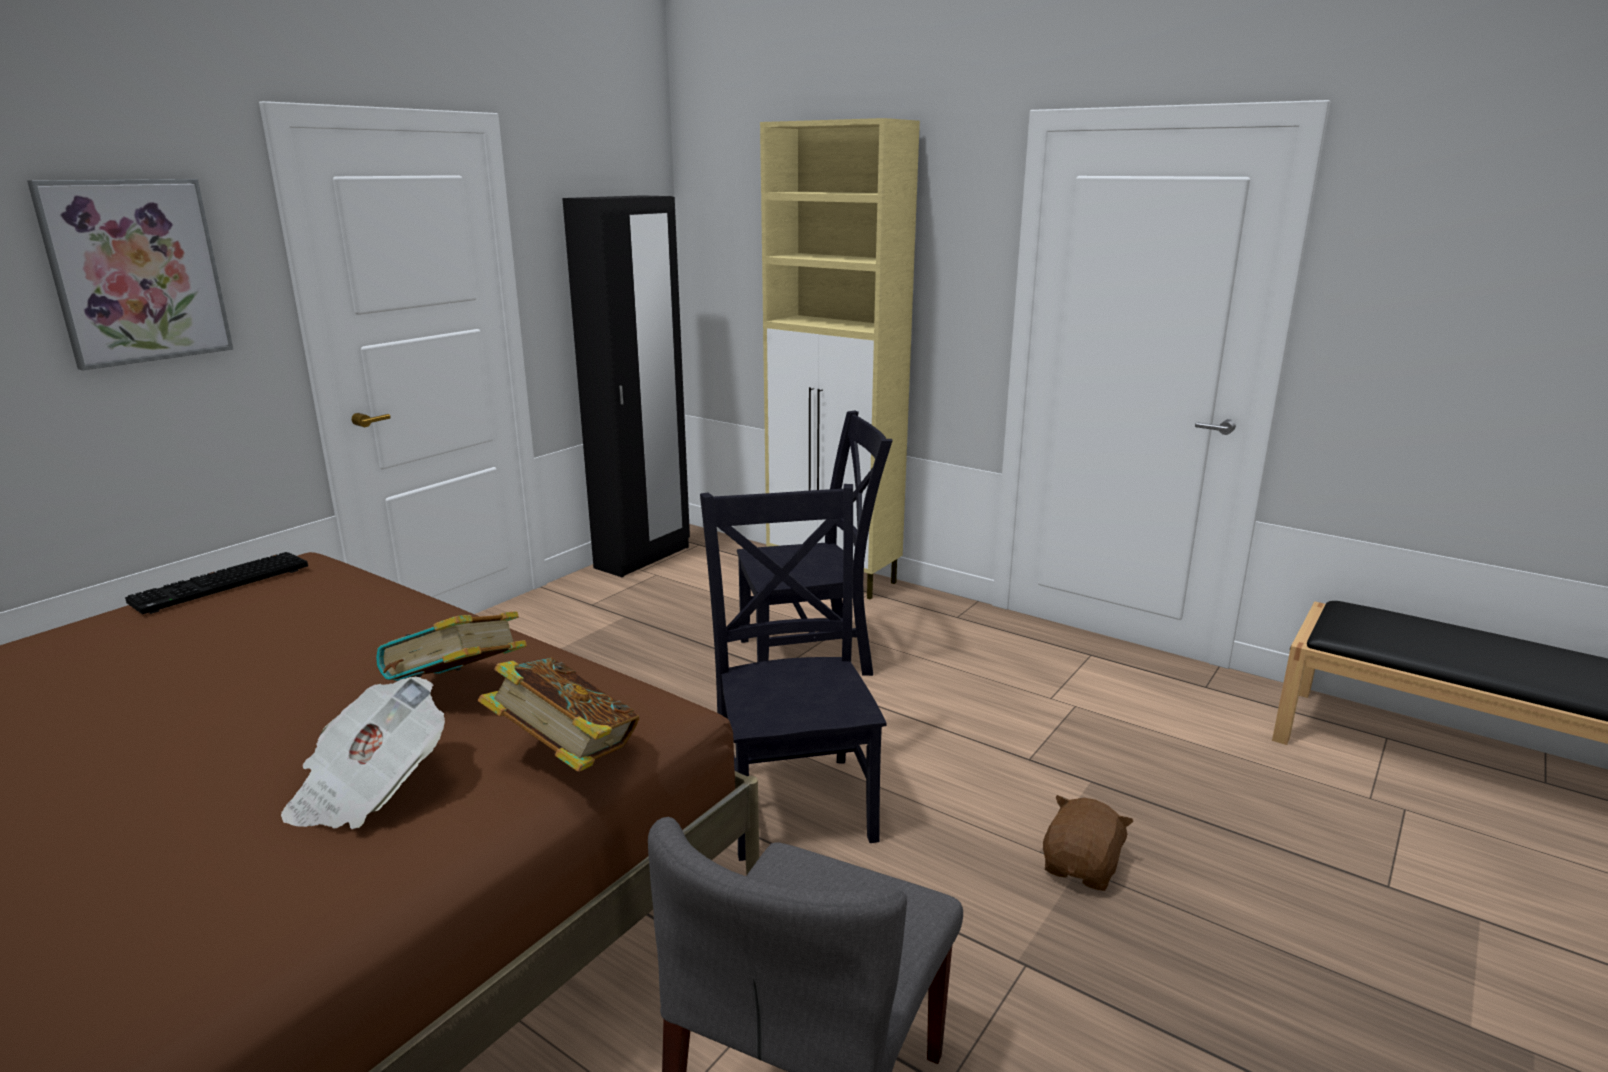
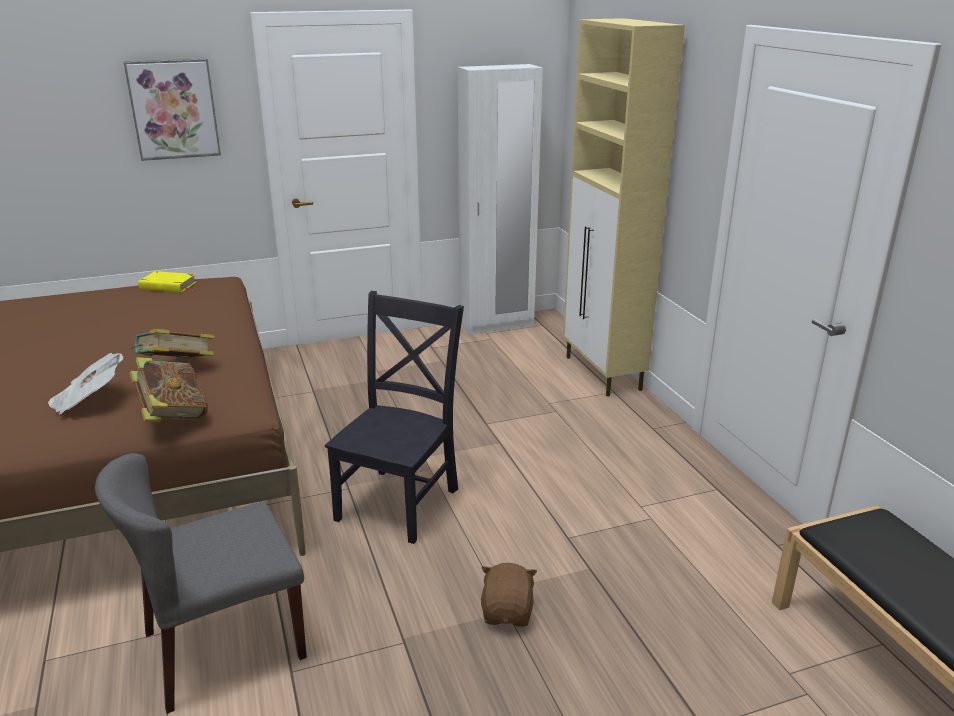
camera: 35 degrees right, 5 degrees up
keyboard [125,552,308,614] -> yellow book [138,271,196,292]
black wardrobe [562,195,690,577] -> white wardrobe [458,64,543,335]
black chair [737,411,892,676] -> none
brown plush toy [1043,795,1134,891] -> brown plush toy turned 60 degrees counterclockwise [481,563,537,627]

